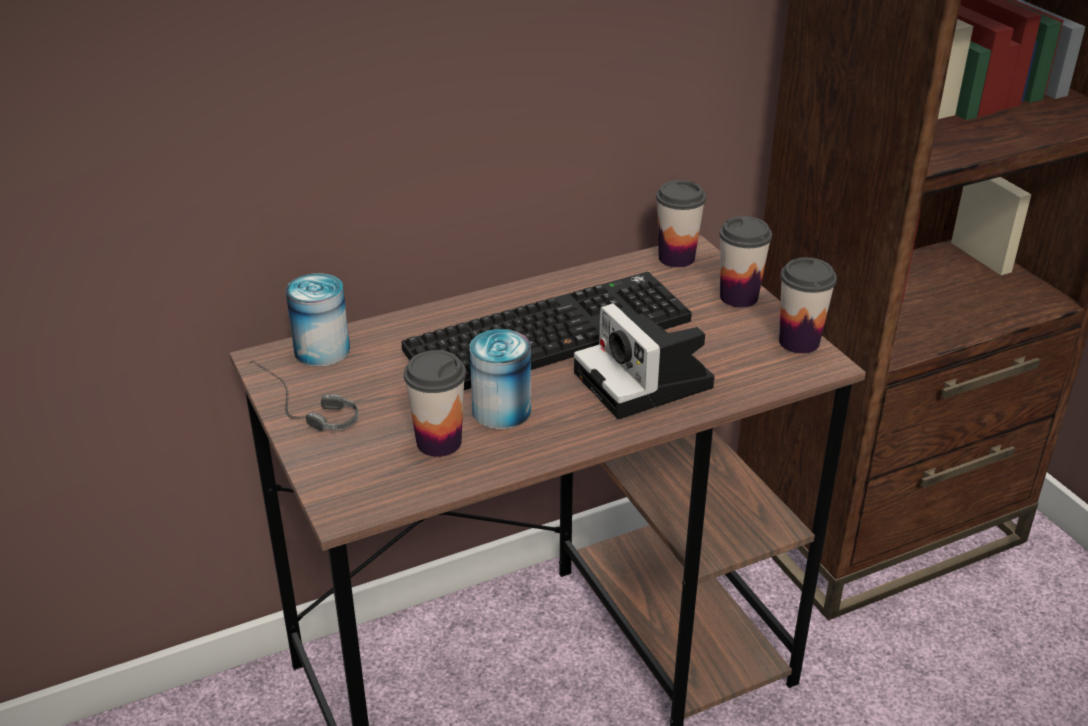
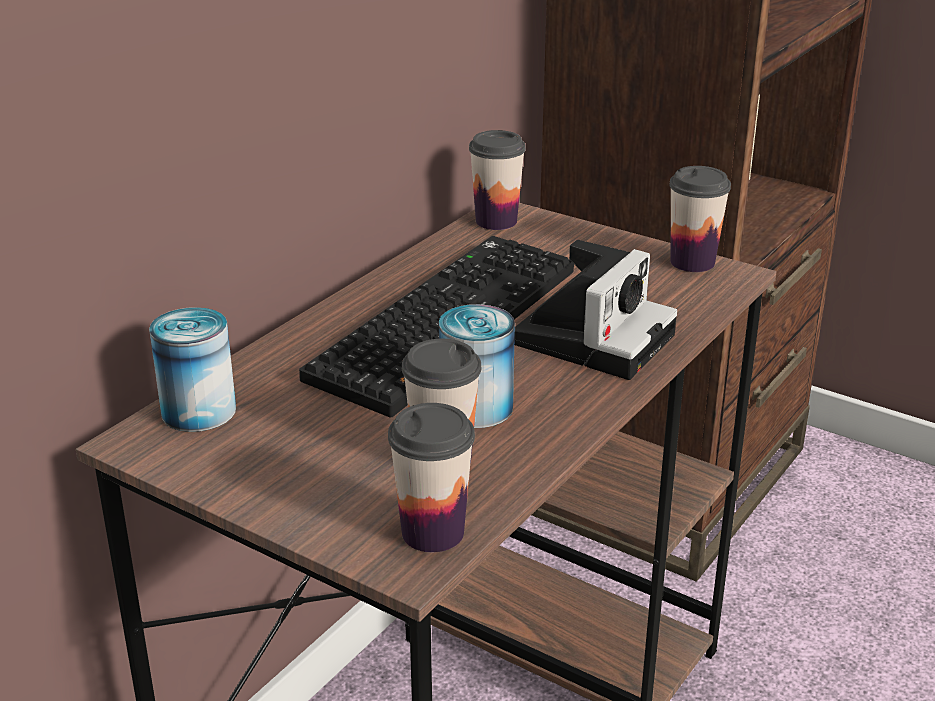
camera: 30 degrees left, 5 degrees down
headphones [247,360,359,431] -> none
camera [574,303,715,419] -> camera turned 90 degrees counterclockwise [514,240,677,380]
cup [719,216,772,308] -> cup moved to [388,403,475,553]

